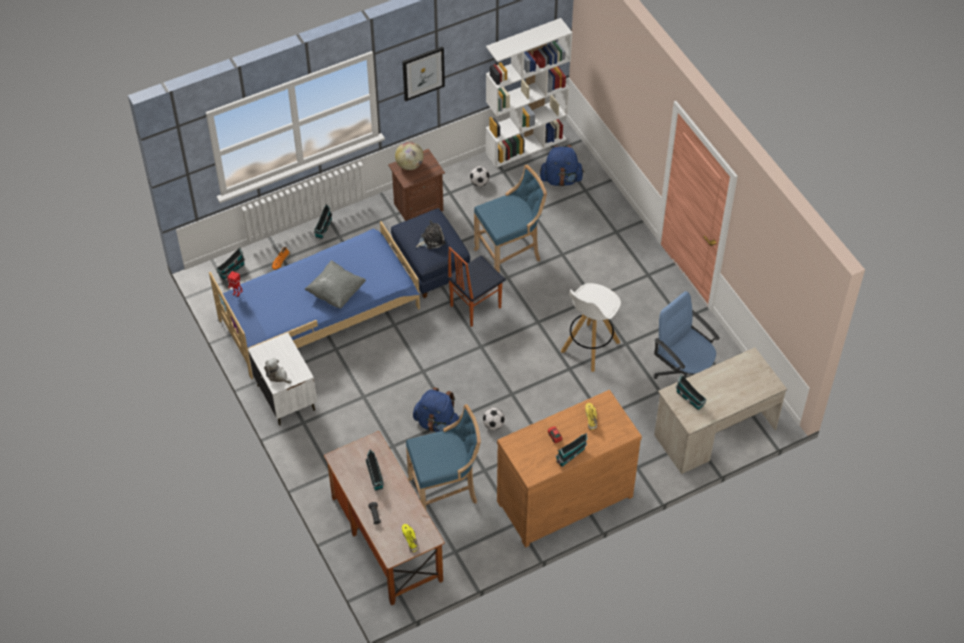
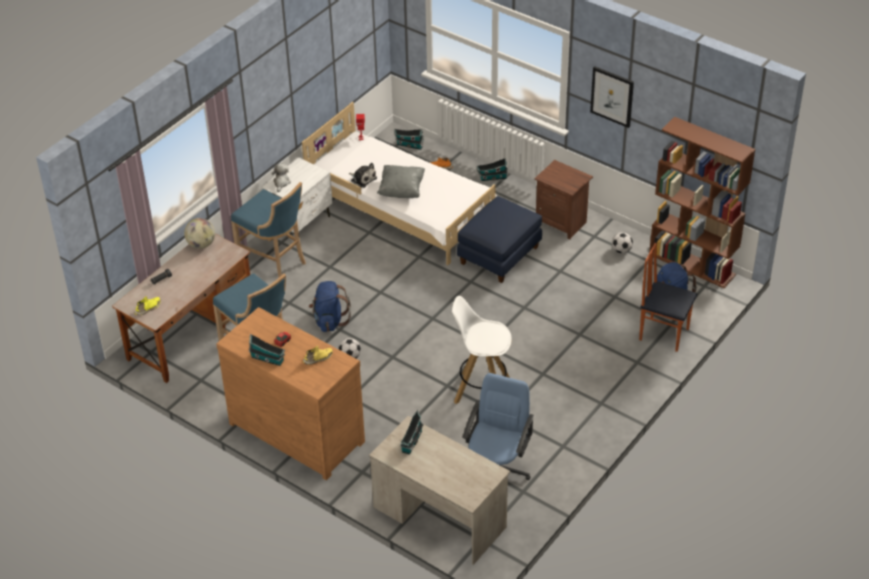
camera: 65 degrees right, 10 degrees down
blue bed [209,221,420,379] -> white bed [302,102,497,266]
toy house [365,449,384,491] -> none
globe [395,141,424,170] -> globe moved to [184,218,215,249]
plush toy [416,220,446,249] -> plush toy moved to [349,163,377,188]
chair [447,247,506,327] -> chair moved to [639,243,698,352]
blue stool [474,165,547,273] -> blue stool moved to [231,182,306,277]
white bookcase [486,18,573,168] -> brown bookcase [649,117,755,288]

